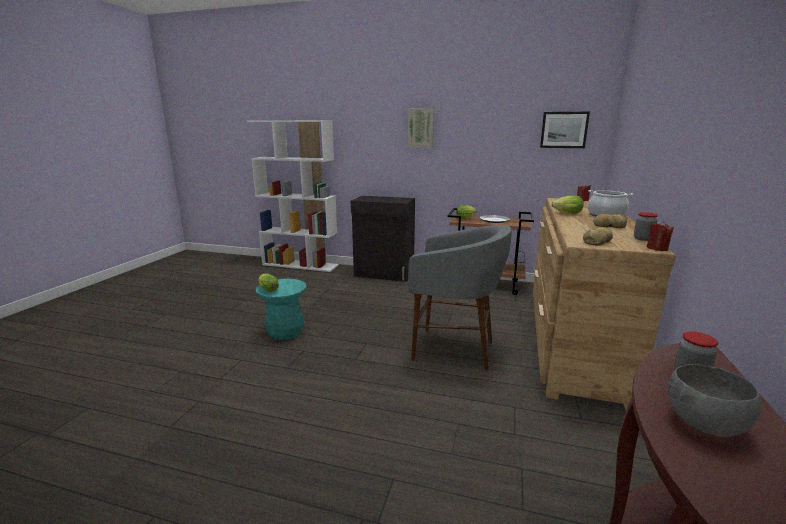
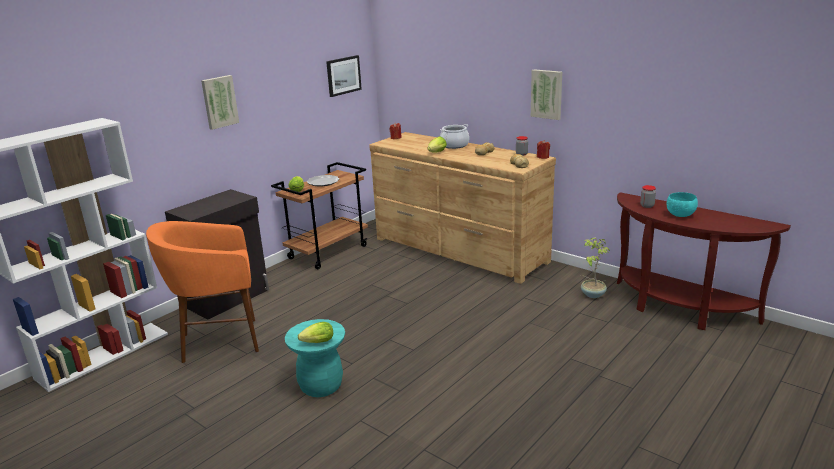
camera: 65 degrees left, 5 degrees up
grey stool [408,225,512,370] -> none
grey bowl [668,364,762,437] -> turquoise bowl [667,192,698,217]
none -> orange stool [146,221,259,363]
none -> picture [531,69,562,120]
none -> potted plant [581,238,610,298]

